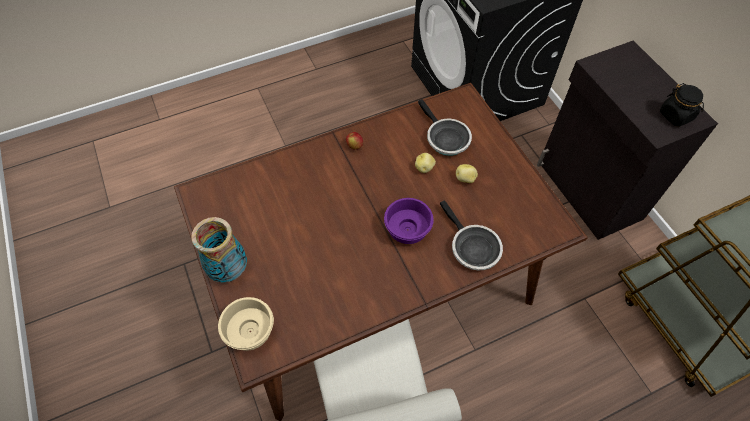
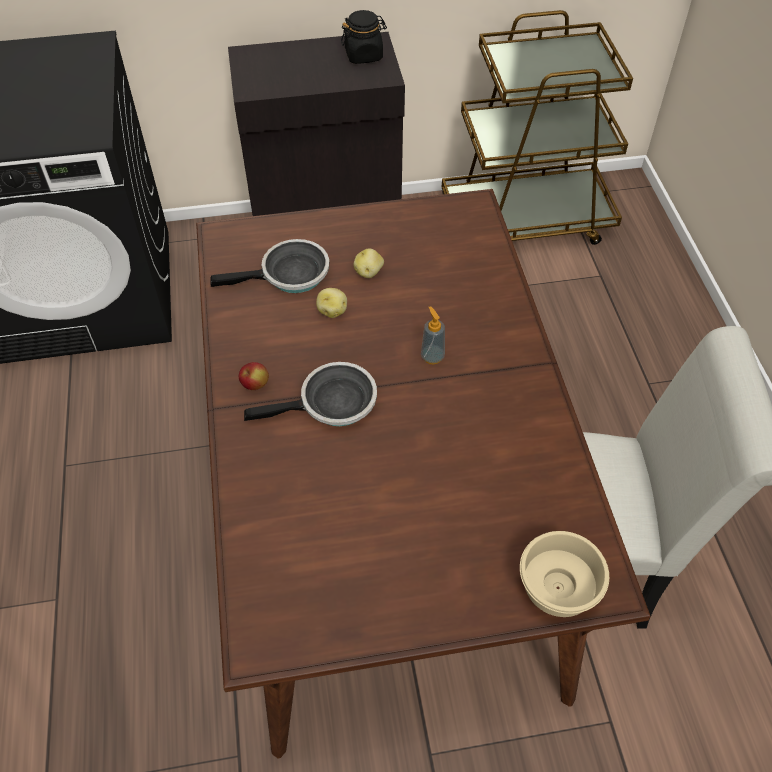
camera: 75 degrees left, 5 degrees down
vase [191,217,247,282] -> none
purple bowl [384,198,434,244] -> soap dispenser [421,306,445,364]
frying pan [440,201,503,270] -> frying pan moved to [244,362,377,426]

